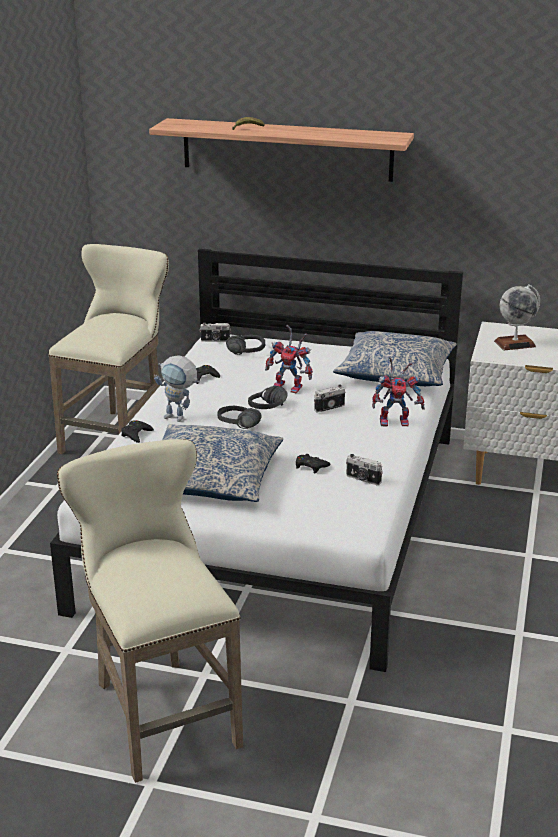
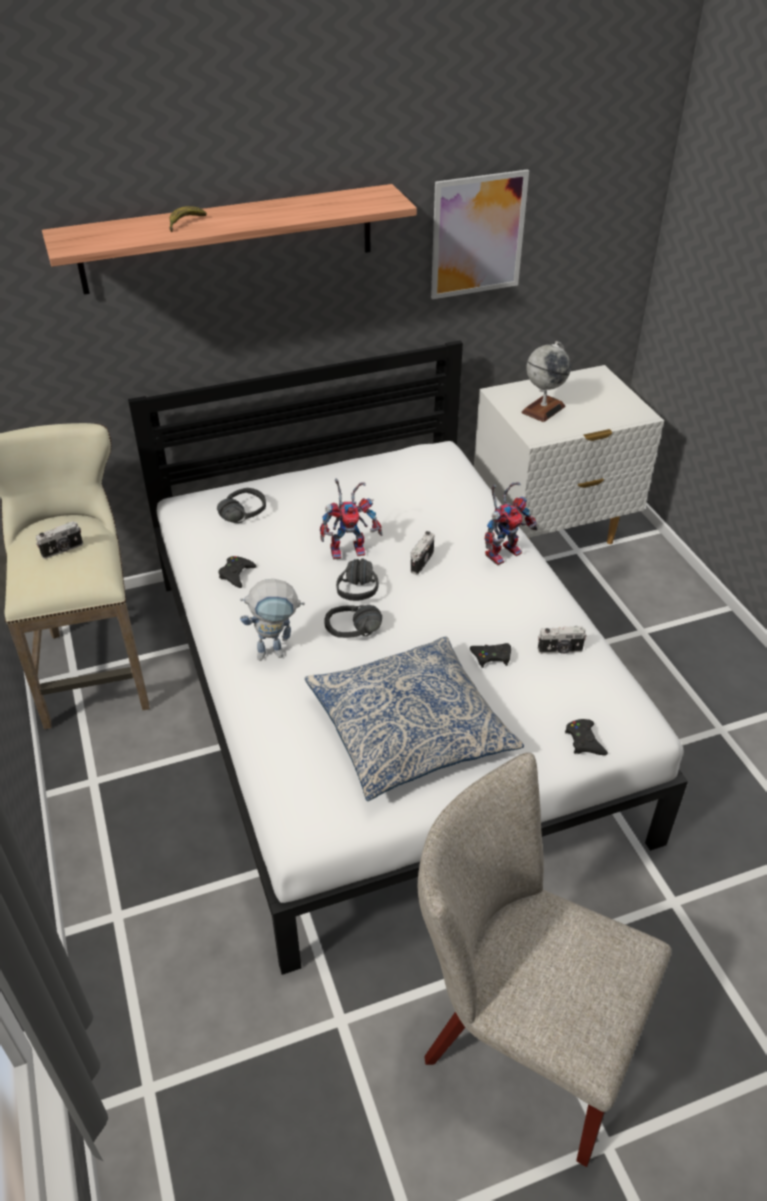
camera: 35 degrees left, 15 degrees up
beige stool [57,439,243,783] -> beige chair [418,752,671,1167]
black game controller [121,420,154,443] -> black game controller moved to [565,719,608,755]
camera [199,322,231,342] -> camera moved to [36,521,83,559]
pillow [333,331,457,386] -> none
none -> picture [431,169,529,299]

